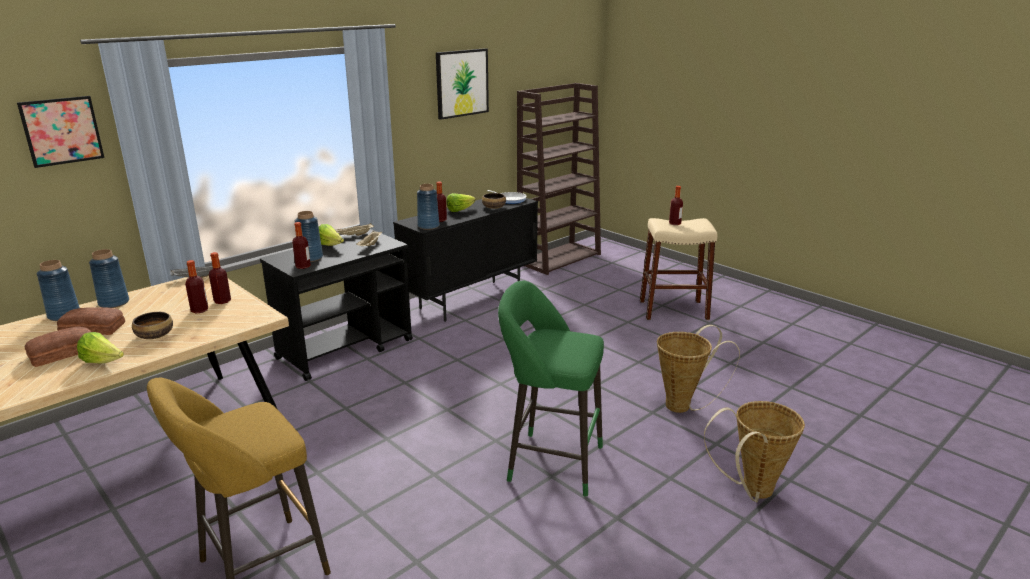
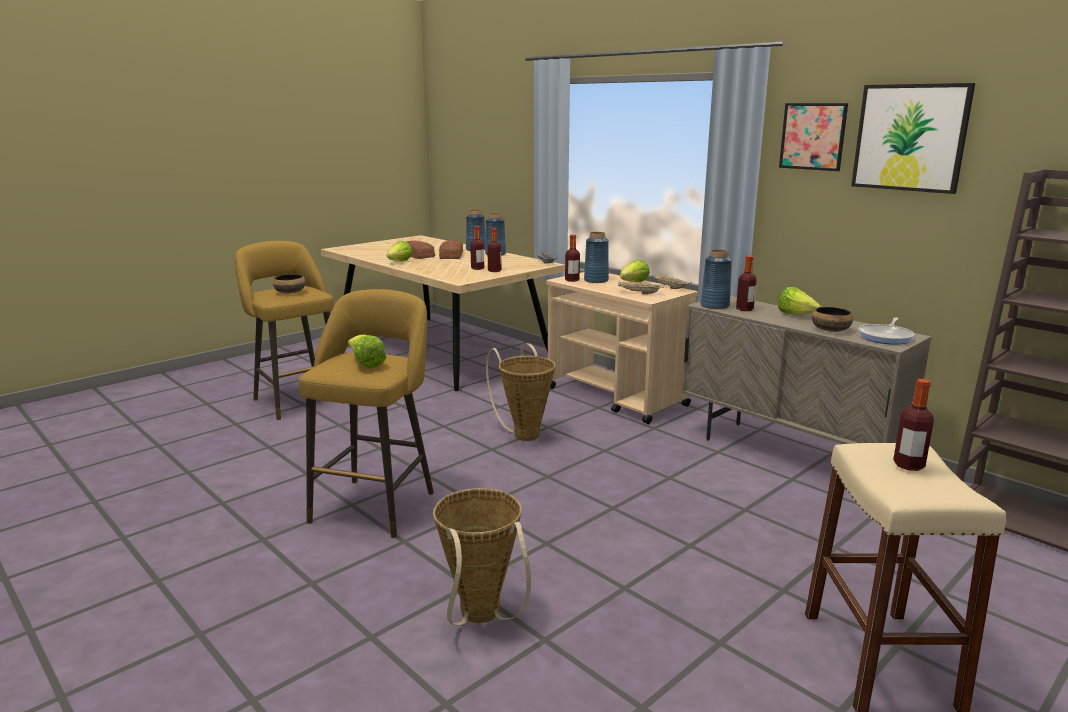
camera: 90 degrees right, 5 degrees down
picture [17,96,104,168] -> picture moved to [779,103,848,171]
bowl [132,312,173,339] -> bowl moved to [273,274,306,293]
black cart [260,229,413,381] -> beige cart [546,272,698,424]
black cabinet [393,198,538,322] -> beige cabinet [681,296,932,444]
green stool [498,281,604,497] -> yellow stool [299,289,434,538]
basket [704,401,805,503] -> basket moved to [486,343,556,441]
none -> lettuce [348,334,386,368]

